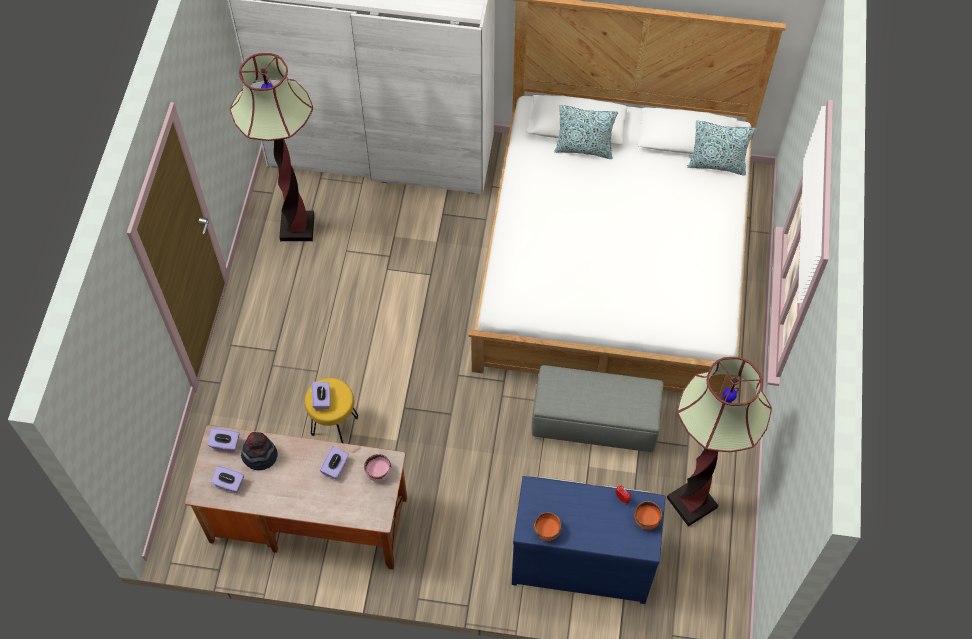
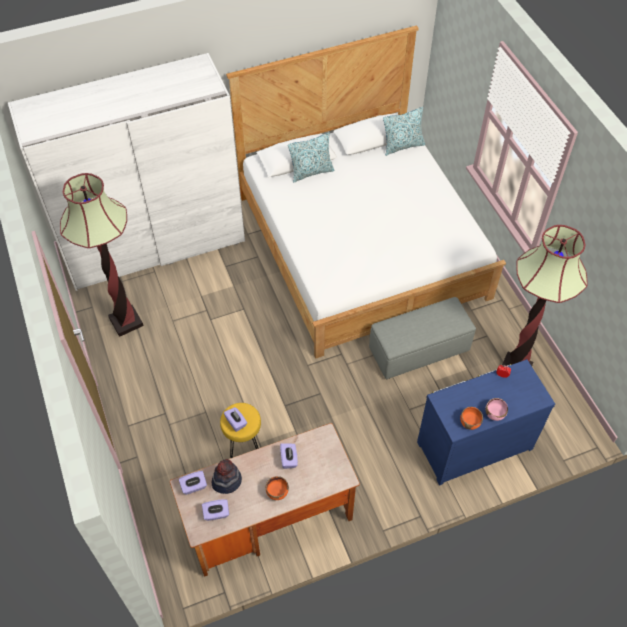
camera: 30 degrees left, 5 degrees down
pink bowl [364,454,391,482] -> pink bowl moved to [485,398,508,421]
orange bowl [634,501,662,530] -> orange bowl moved to [266,476,289,500]

